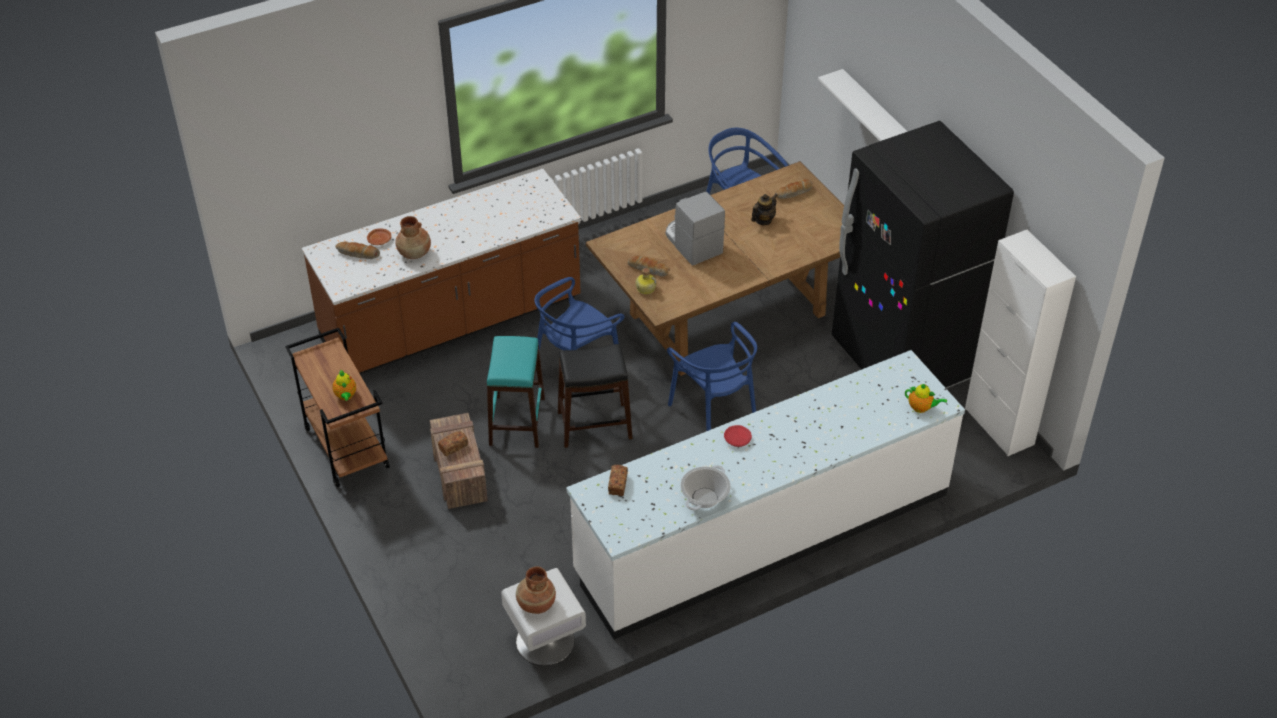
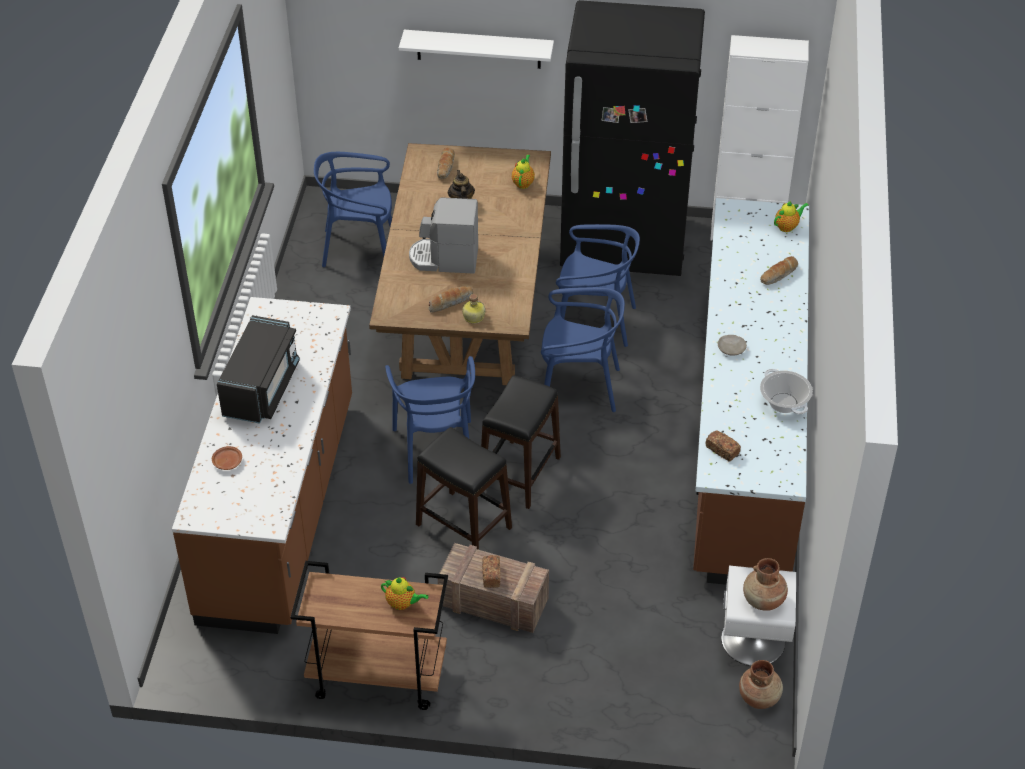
camera: 55 degrees left, 0 degrees up
bread [335,242,380,259] -> bread moved to [760,256,798,285]
brown vase [396,216,431,259] -> brown vase moved to [739,660,783,709]
turquoise stool [487,336,545,448] -> black stool [416,427,512,550]
white counter [566,350,965,639] -> brown counter [693,198,809,585]
red plate [724,425,752,447] -> beige plate [718,335,747,356]
none -> black microwave [217,315,300,424]
none -> teapot [512,155,535,189]
none -> blue chair [556,224,640,347]

